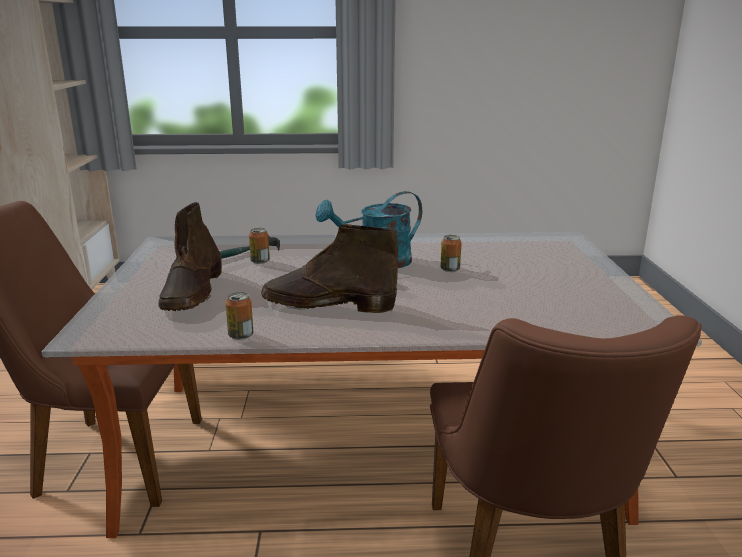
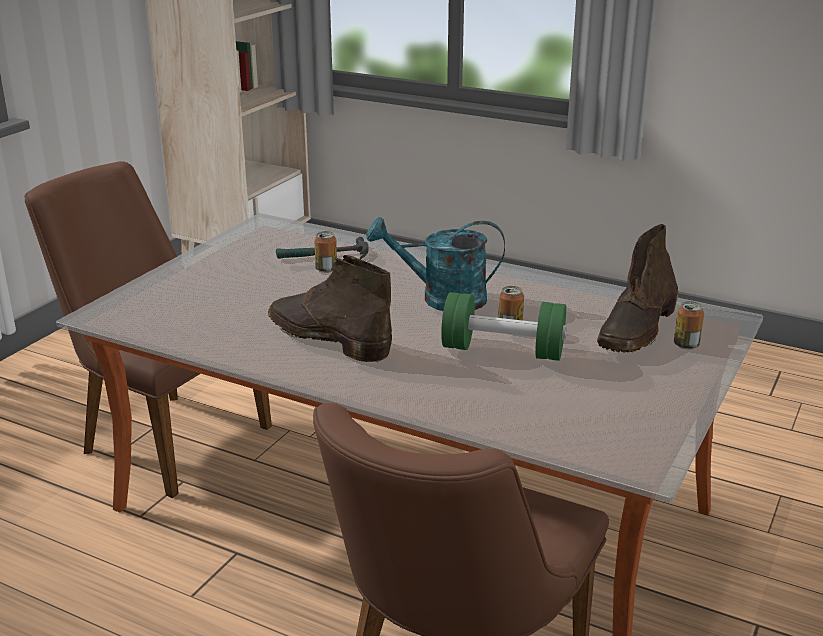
camera: 30 degrees right, 5 degrees up
brown boot [158,202,222,311] -> brown boot moved to [597,224,678,353]
can [226,292,253,340] -> can moved to [674,301,704,350]
none -> green dumbbell [441,292,566,361]

